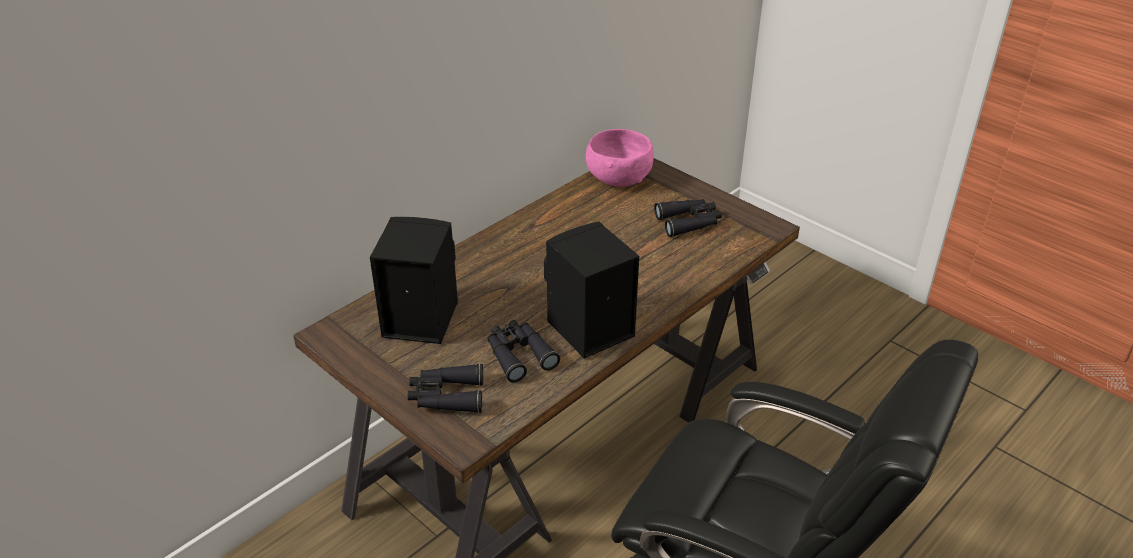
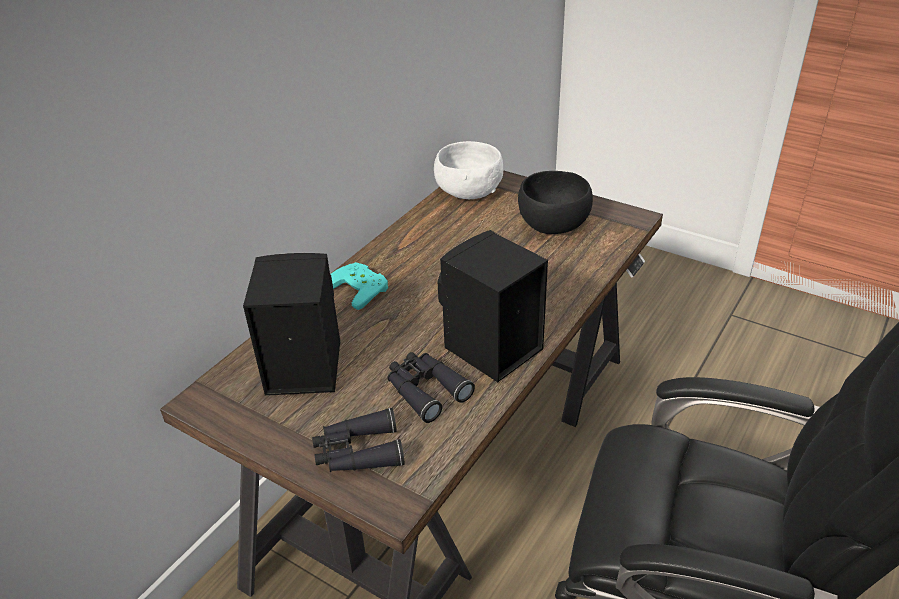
camera: 10 degrees left, 0 degrees up
pink bowl [586,129,654,187] -> white bowl [434,141,503,199]
black binoculars [654,199,722,237] -> black bowl [518,171,593,234]
none -> turquoise game controller [330,262,388,310]

